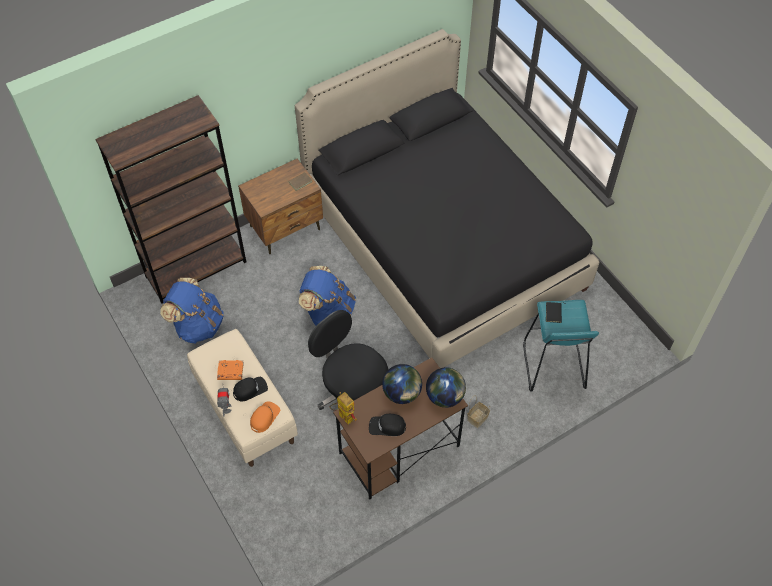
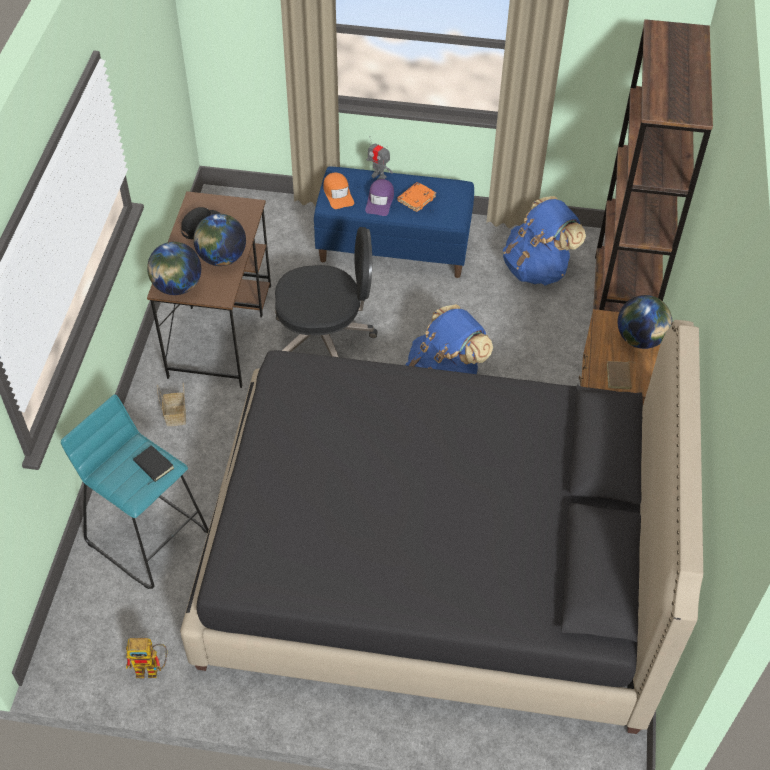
camera: 130 degrees right, 5 degrees down
beige bench [187,329,298,467] -> blue bench [314,166,474,278]
black cap [233,377,268,401] -> purple cap [365,179,394,216]
toy robot [330,392,357,425] -> toy robot moved to [126,638,167,678]
none -> globe [618,295,672,349]

